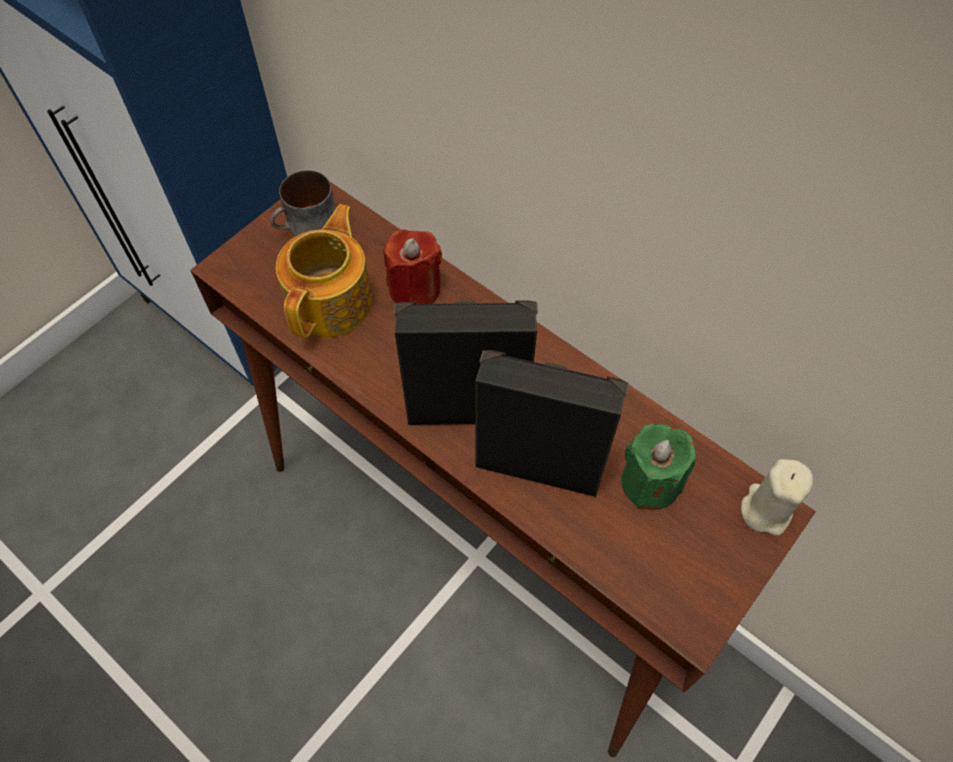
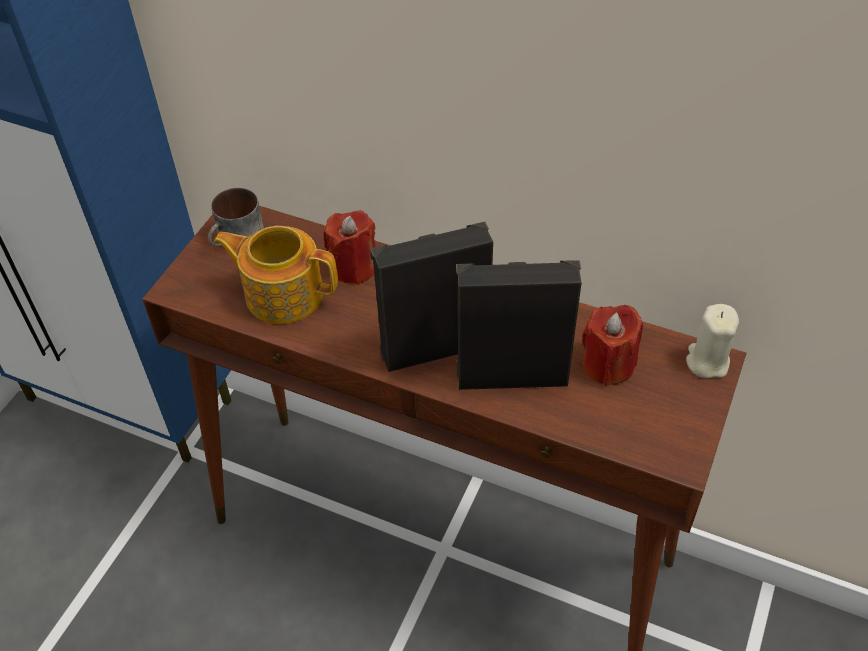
camera: 15 degrees left, 10 degrees down
teapot [276,204,372,338] -> teapot turned 75 degrees counterclockwise [213,226,338,324]
green candle [621,424,696,510] -> red candle [582,305,643,386]

